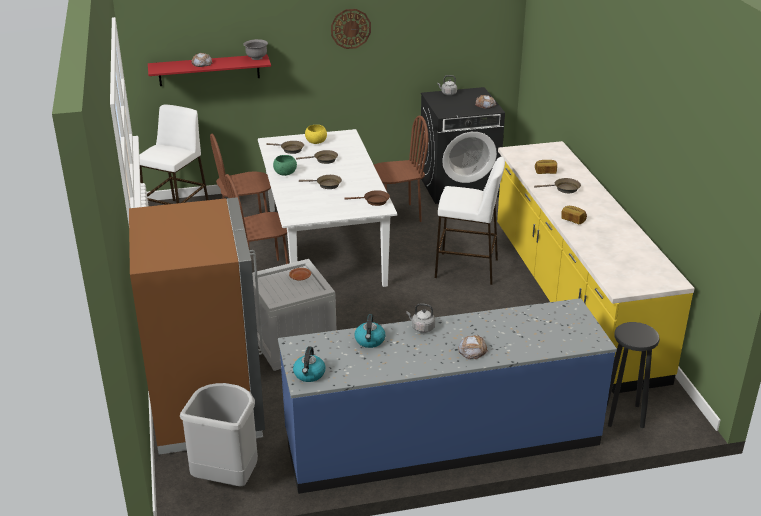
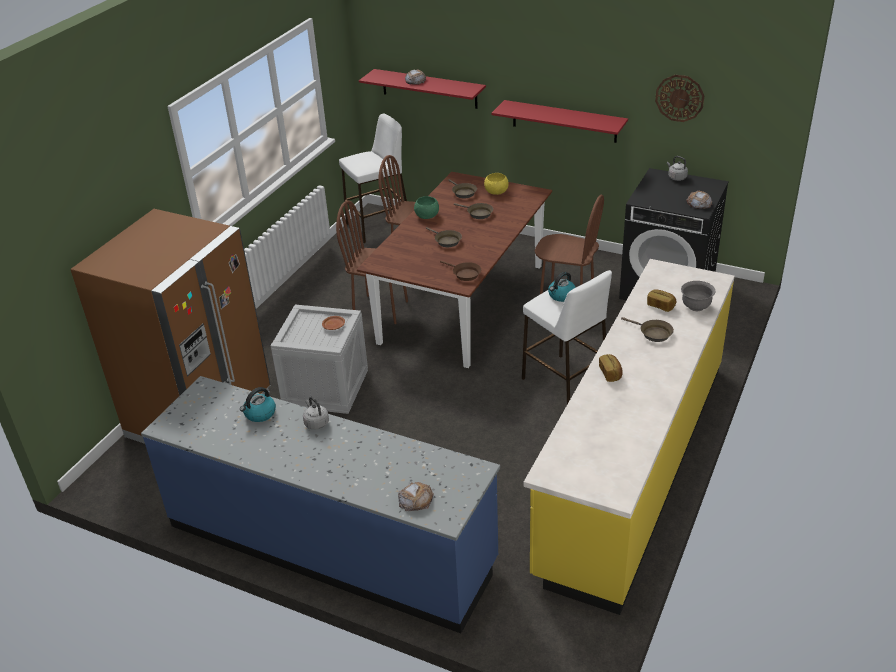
camera: 40 degrees right, 5 degrees up
grey trash can [180,383,258,486] -> none
grey bowl [244,39,268,60] -> grey bowl moved to [681,281,715,311]
white dining table [258,129,397,287] -> brown dining table [357,172,552,368]
kettle [293,346,326,382] -> kettle moved to [548,272,576,302]
wall clock [331,9,371,49] -> wall clock moved to [655,74,704,122]
bread [458,335,488,359] -> bread moved to [398,482,434,511]
black stool [607,322,659,428] -> none
none -> red shelf [491,100,628,143]

